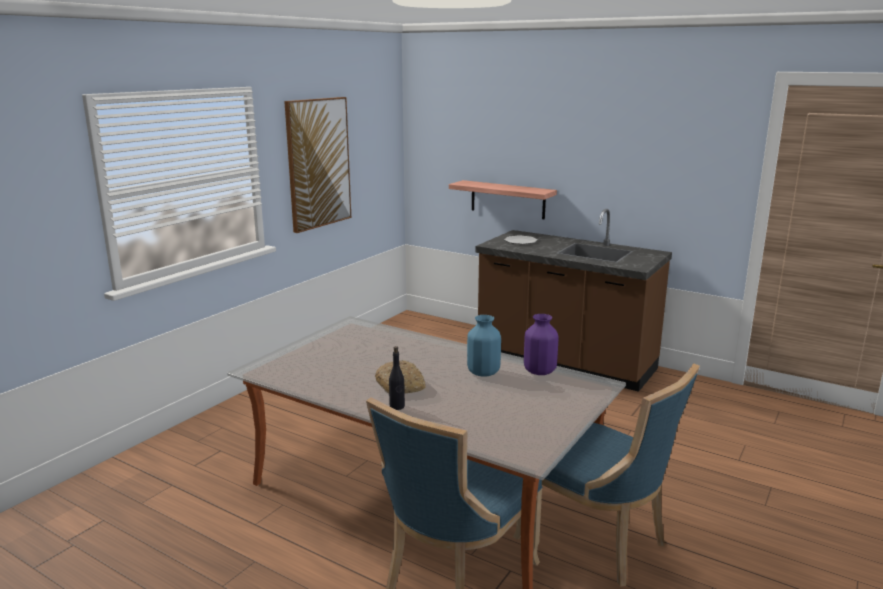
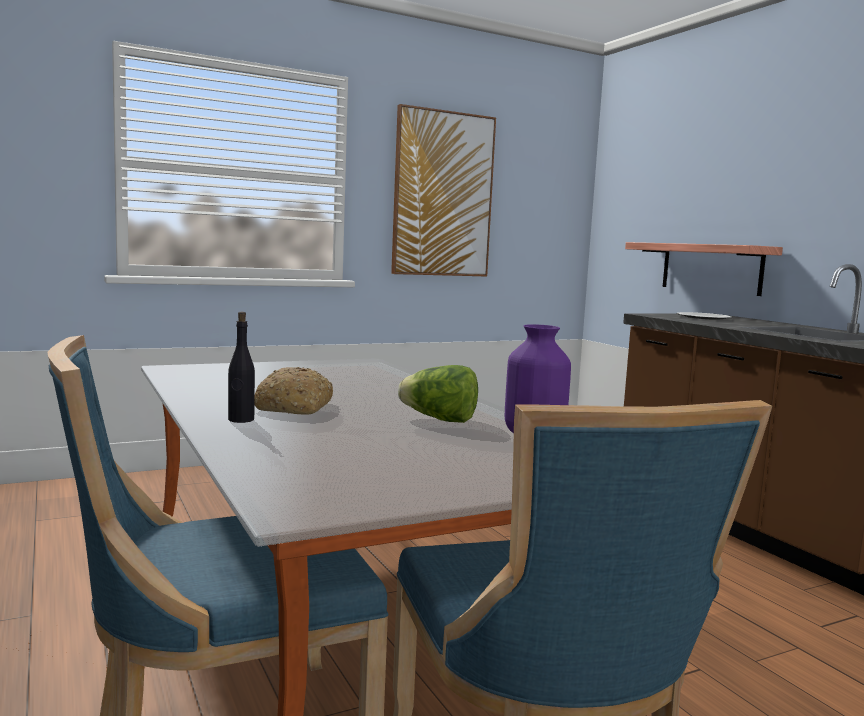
camera: 30 degrees right, 10 degrees down
blue vase [467,315,501,377] -> lettuce [398,365,478,423]

